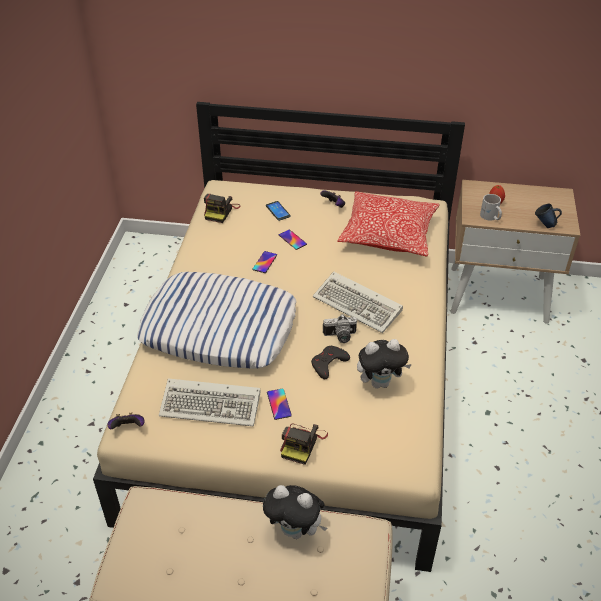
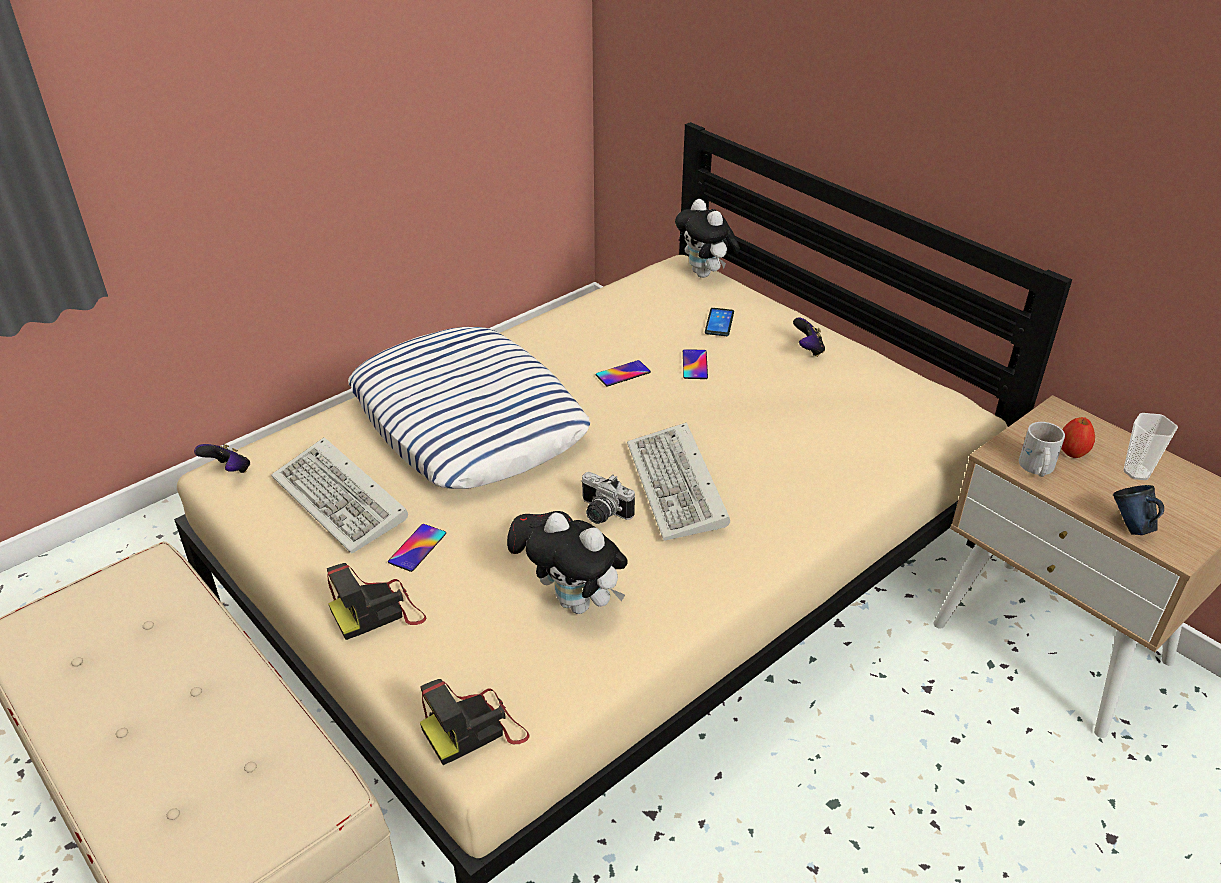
camera: 40 degrees right, 5 degrees down
camera [204,194,241,223] -> camera moved to [420,679,530,765]
plush toy [263,485,327,539] -> plush toy moved to [675,199,740,278]
pillow [337,191,439,257] -> none
none -> cup [1123,413,1178,480]

